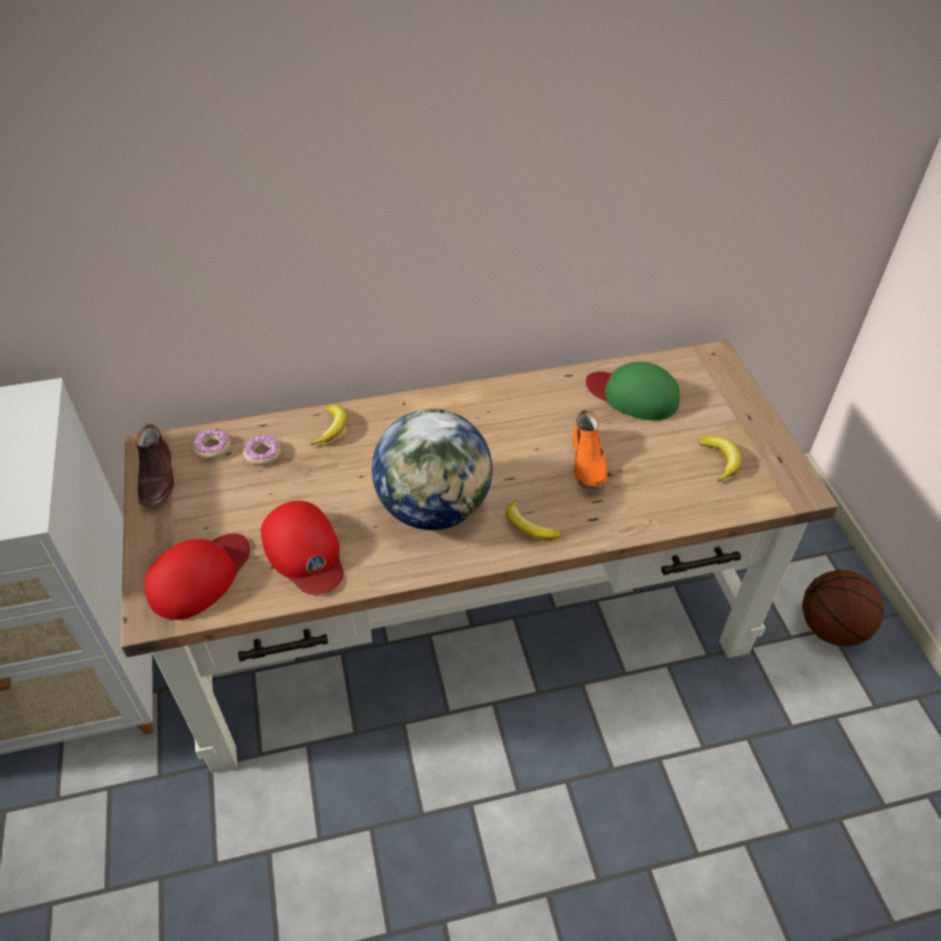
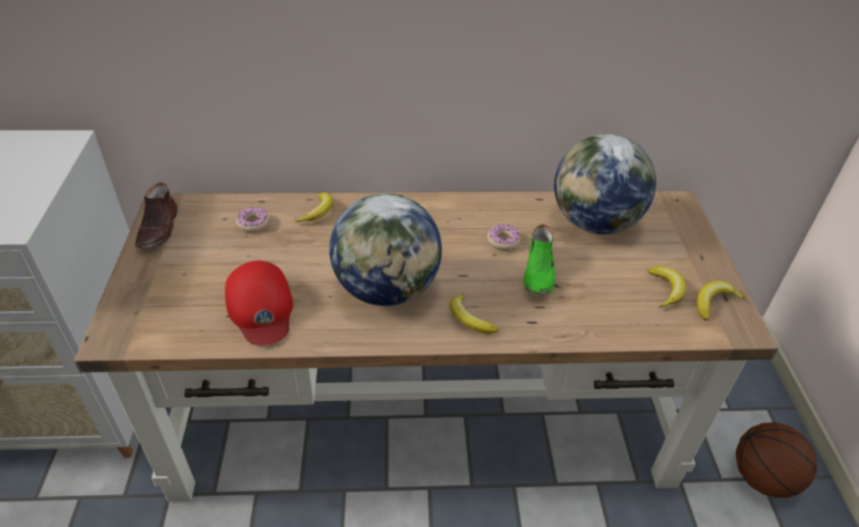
camera: 10 degrees right, 5 degrees down
red cap [144,534,250,620] -> none
donut [193,429,230,459] -> donut moved to [487,224,520,250]
orange shoe [573,410,607,490] -> green shoe [524,224,555,296]
green cap [586,362,680,421] -> globe [554,134,656,234]
none -> banana [696,281,746,321]

